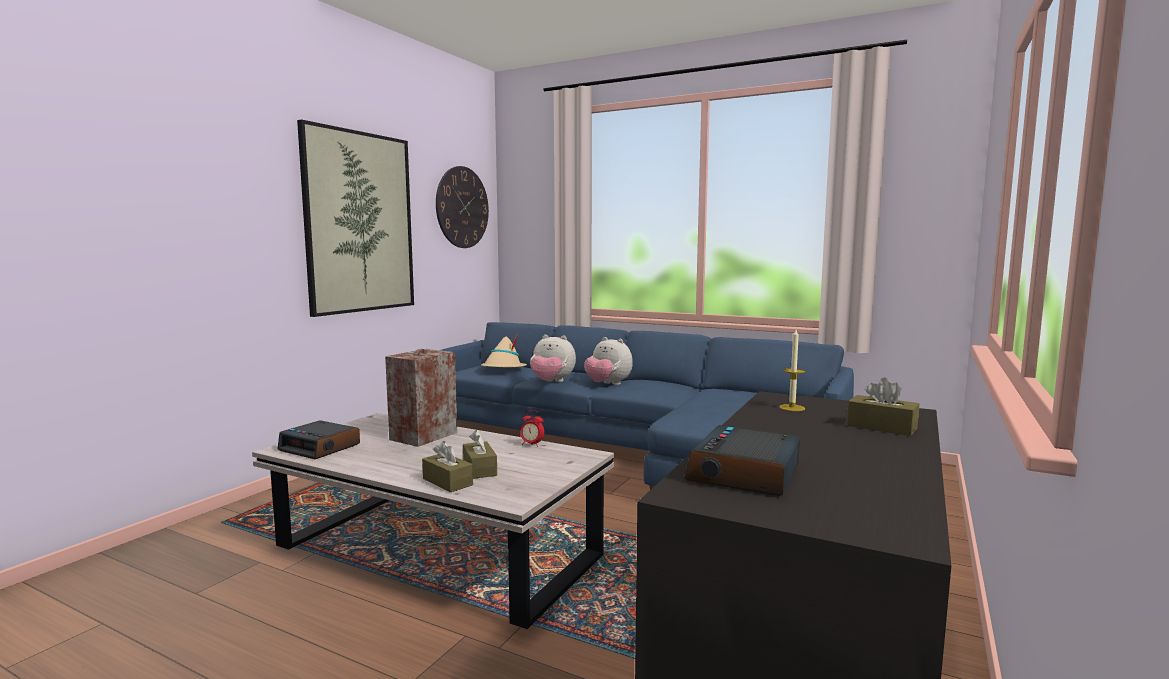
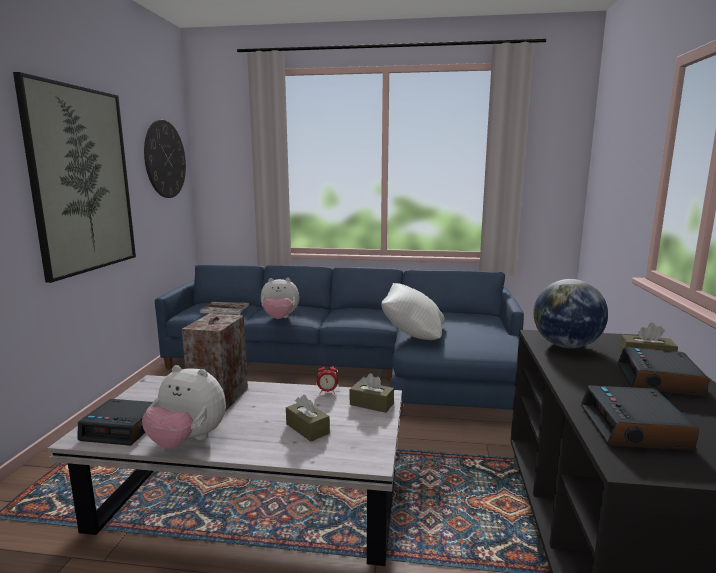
camera: 20 degrees left, 5 degrees up
brown tissue box [422,441,473,492] -> brown tissue box moved to [350,373,394,413]
beige hat [481,333,527,367] -> book [199,302,249,314]
plush toy [584,337,633,385] -> plush toy moved to [142,365,226,449]
candle [779,329,805,411] -> globe [533,279,608,348]
none -> white pillow [381,283,445,340]
none -> alarm clock [618,347,709,397]

